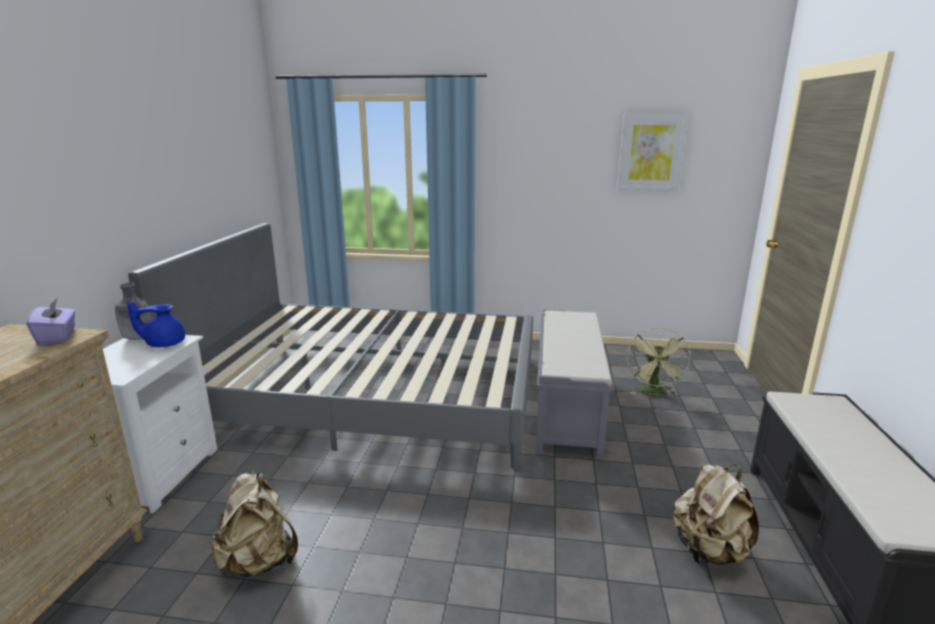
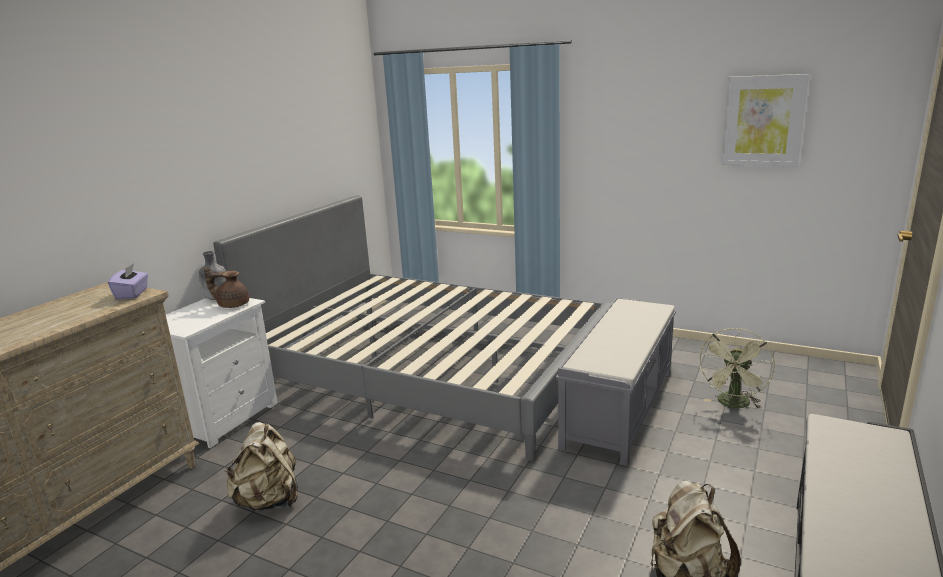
camera: 20 degrees right, 0 degrees up
blue teapot [127,301,185,347] -> brown teapot [204,267,249,308]

